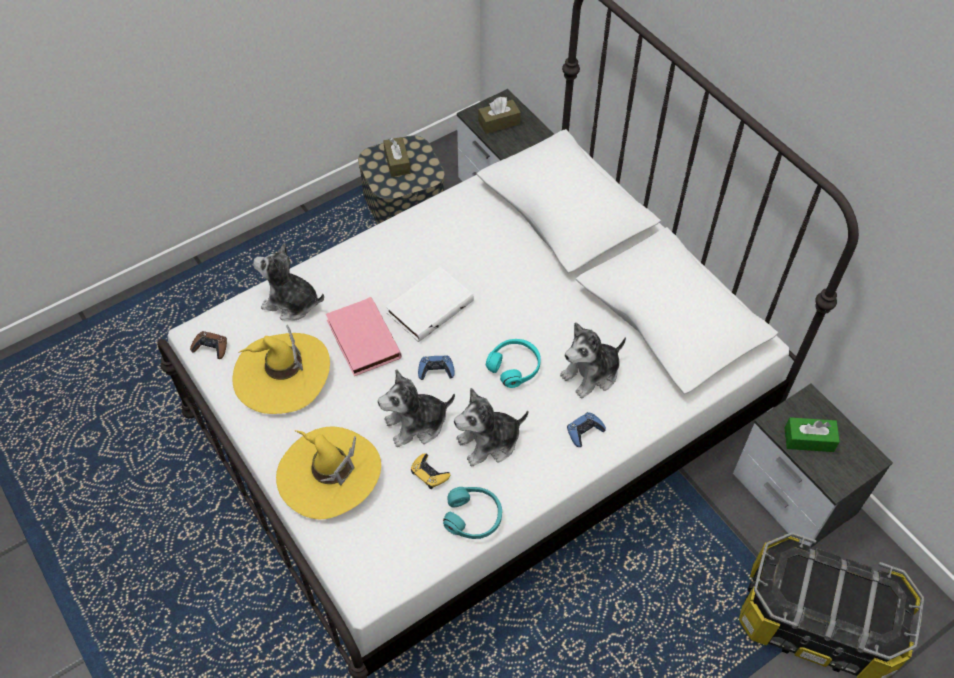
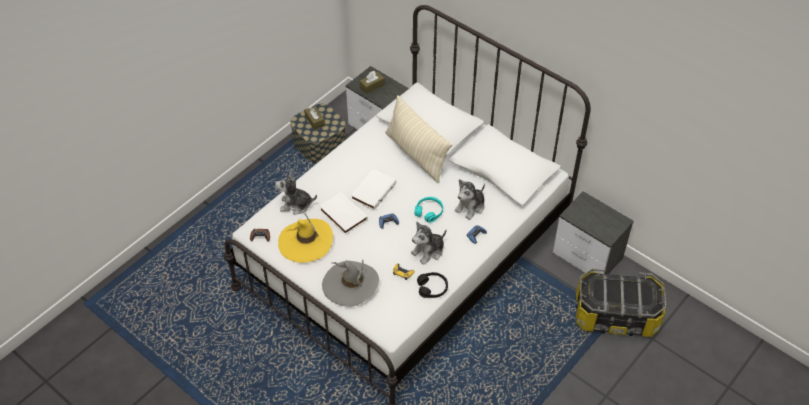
camera: 15 degrees left, 5 degrees down
yellow hat [276,427,381,519] -> grey hat [322,259,379,307]
pink book [326,297,402,376] -> white book [320,192,368,235]
plush toy [378,369,455,447] -> none
turquoise headphones [443,487,502,539] -> black headphones [417,272,448,298]
green tissue box [785,417,840,452] -> none
none -> beige pillow [385,96,452,183]

